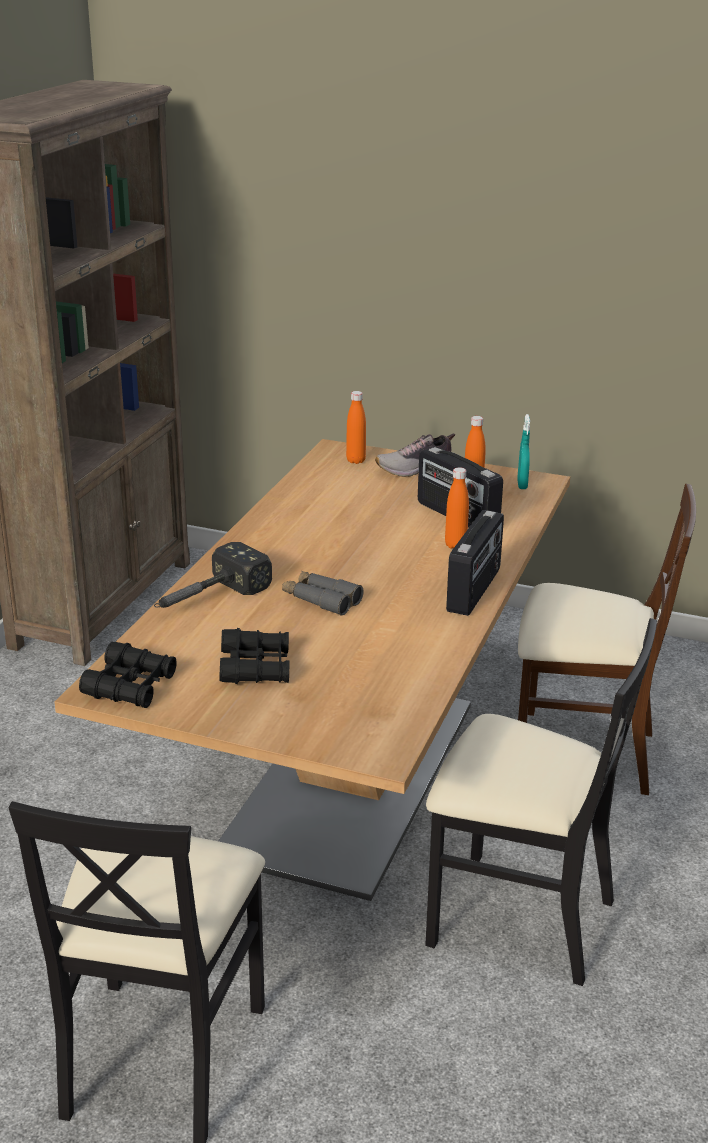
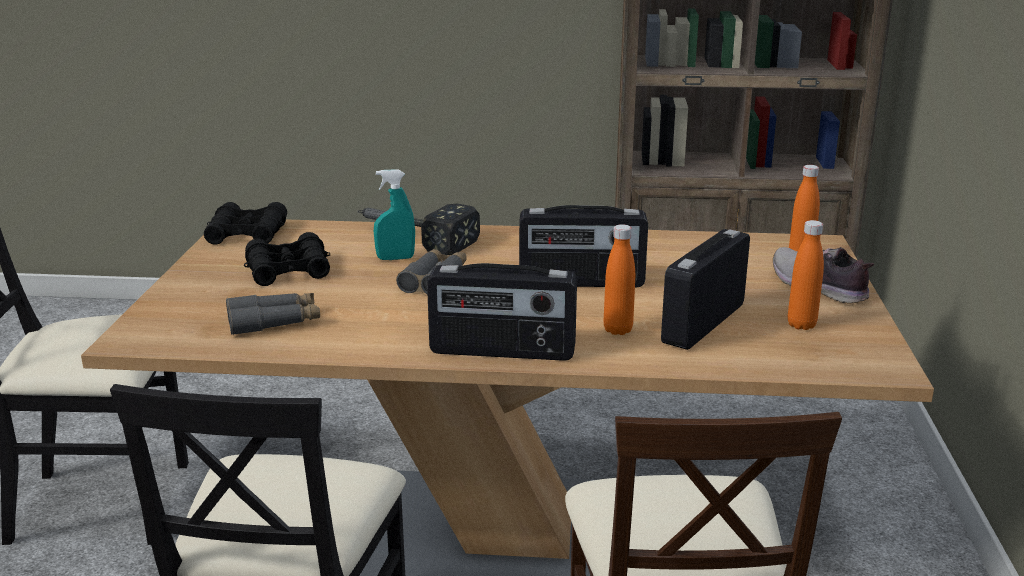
camera: 75 degrees right, 5 degrees down
turquoise spray bottle [517,414,530,489] -> turquoise spray bottle moved to [374,169,415,260]
none -> grey binoculars [226,293,320,335]
none -> radio [519,205,648,287]

